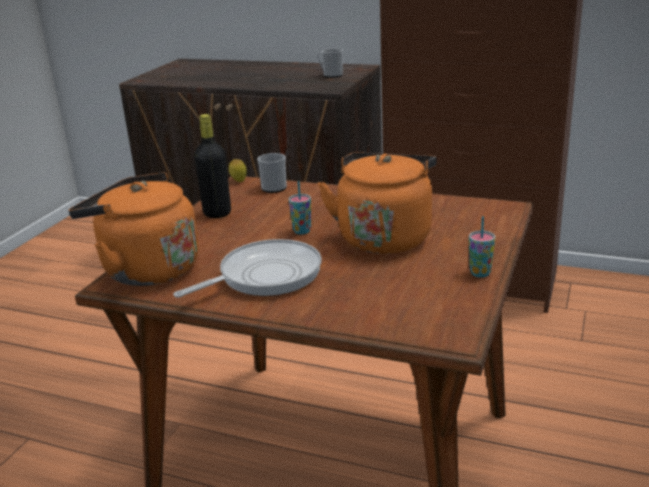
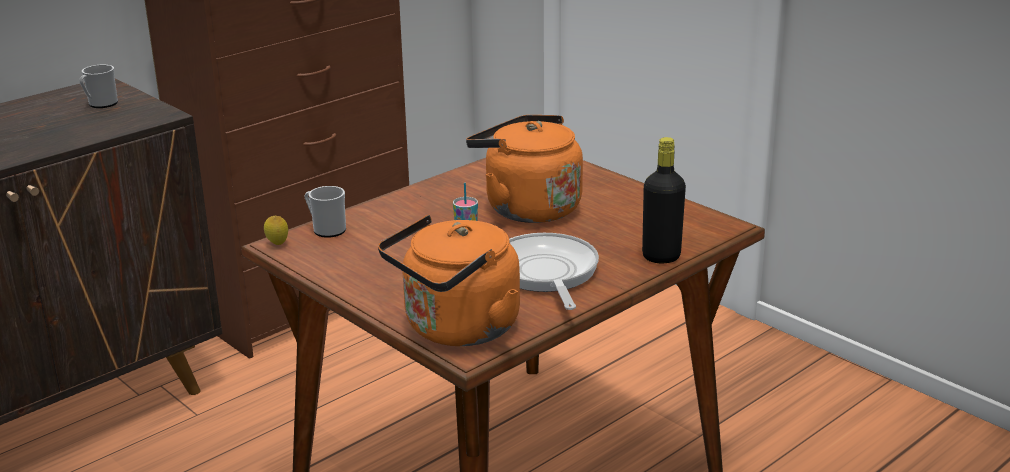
camera: 65 degrees left, 0 degrees up
black bottle [194,114,231,218] -> black bottle moved to [642,137,686,263]
cup [469,216,495,277] -> none

